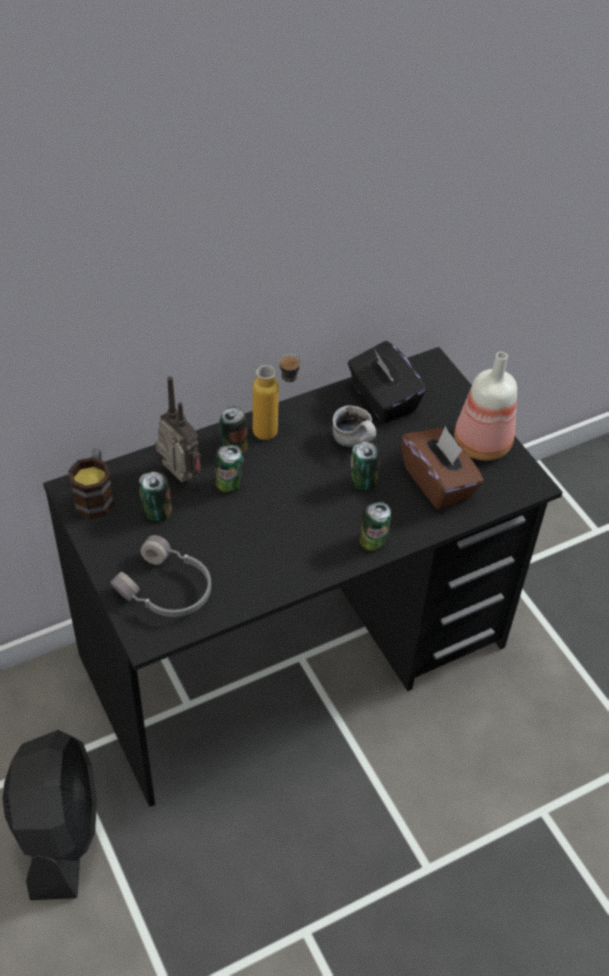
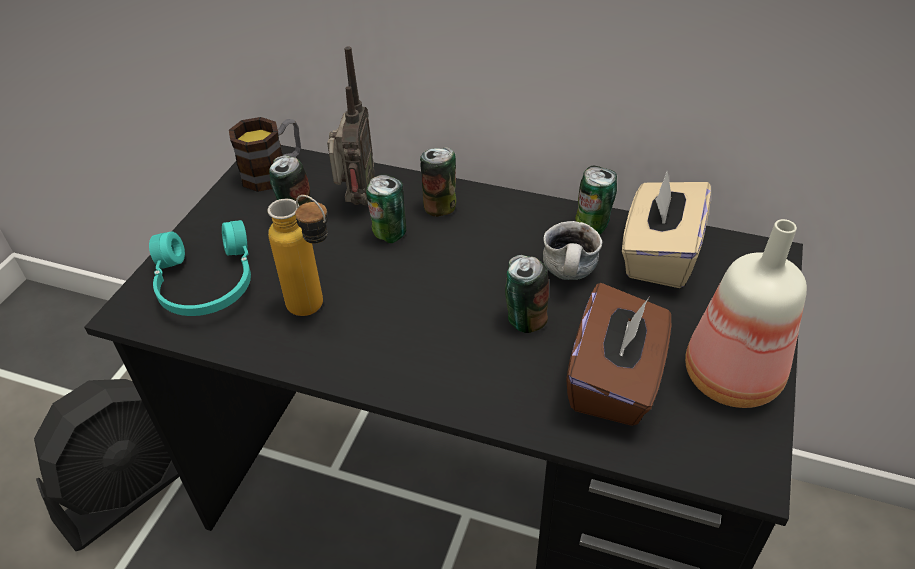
camera: 50 degrees right, 5 degrees down
grey headphones [110,535,211,617] -> turquoise headphones [149,220,251,316]
bottle [253,354,301,440] -> bottle moved to [267,195,328,316]
black tissue box [348,341,426,423] -> beige tissue box [622,171,711,288]
can [359,502,392,551] -> can moved to [575,166,617,234]

